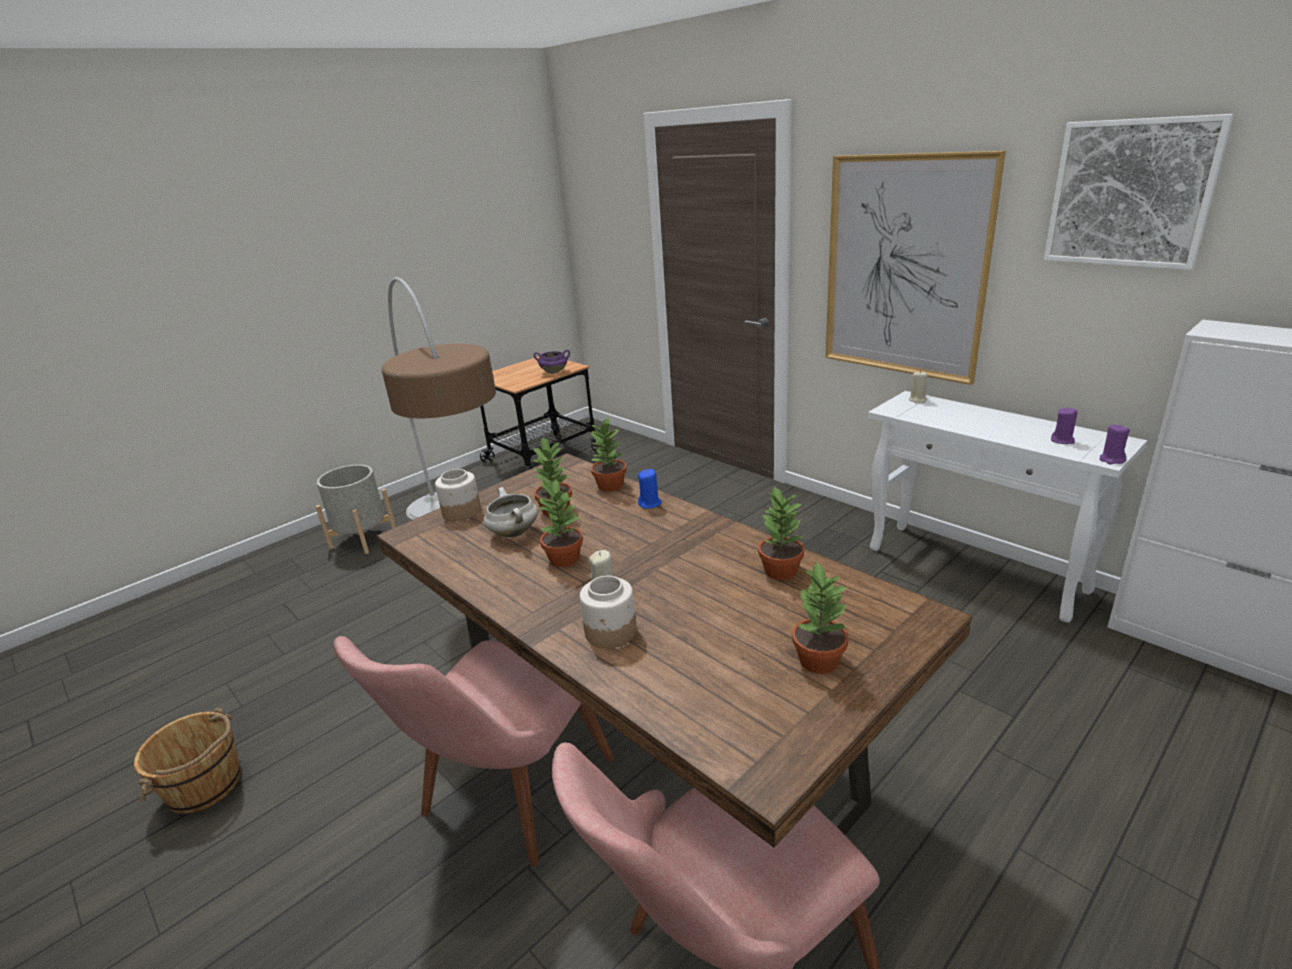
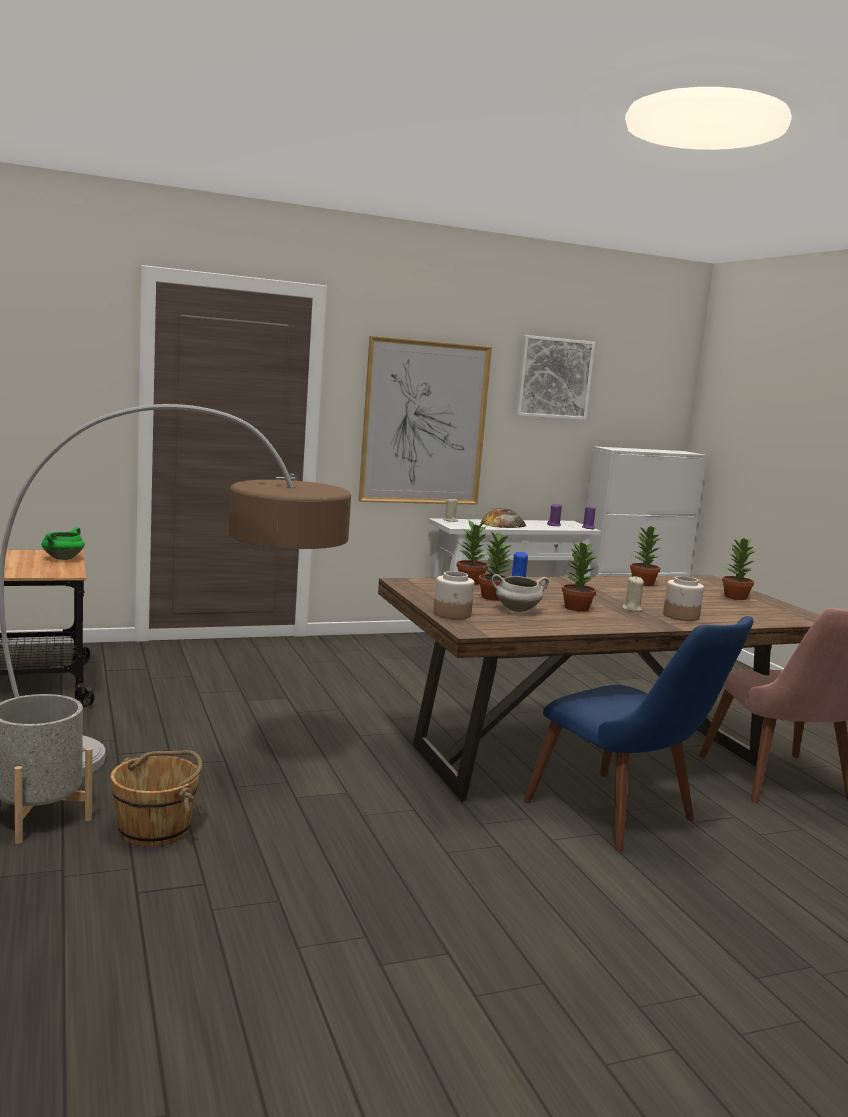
camera: 70 degrees left, 15 degrees down
brown bucket [134,708,241,814] -> brown bucket moved to [111,750,202,847]
pink chair [333,636,614,867] -> blue chair [523,616,753,852]
purple cooking pot [533,350,570,374] -> green cooking pot [42,527,85,560]
none -> bread [480,508,526,528]

